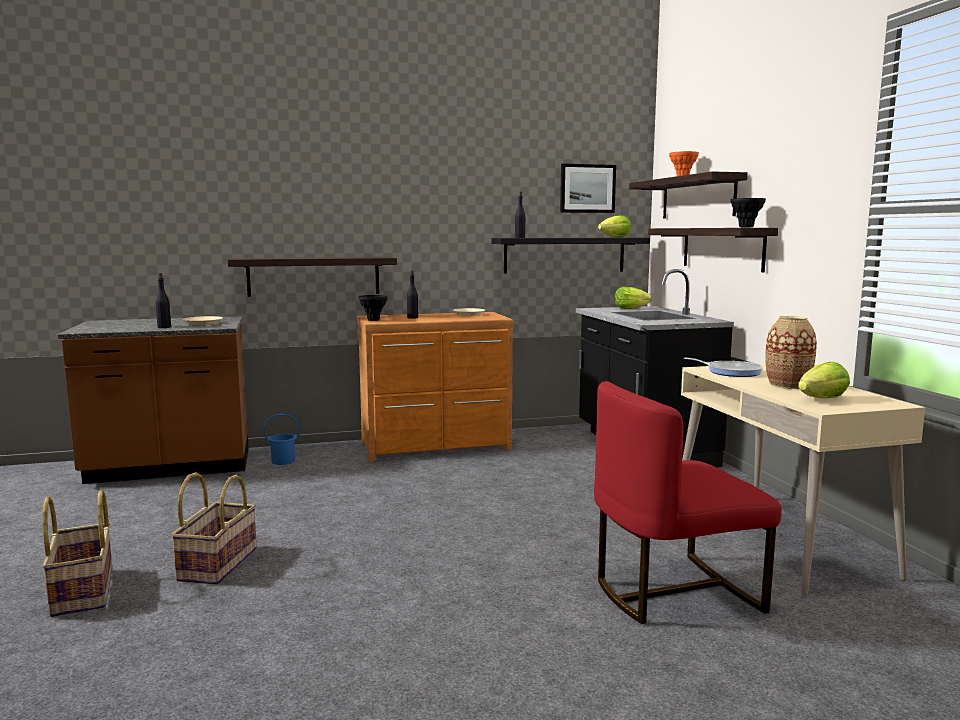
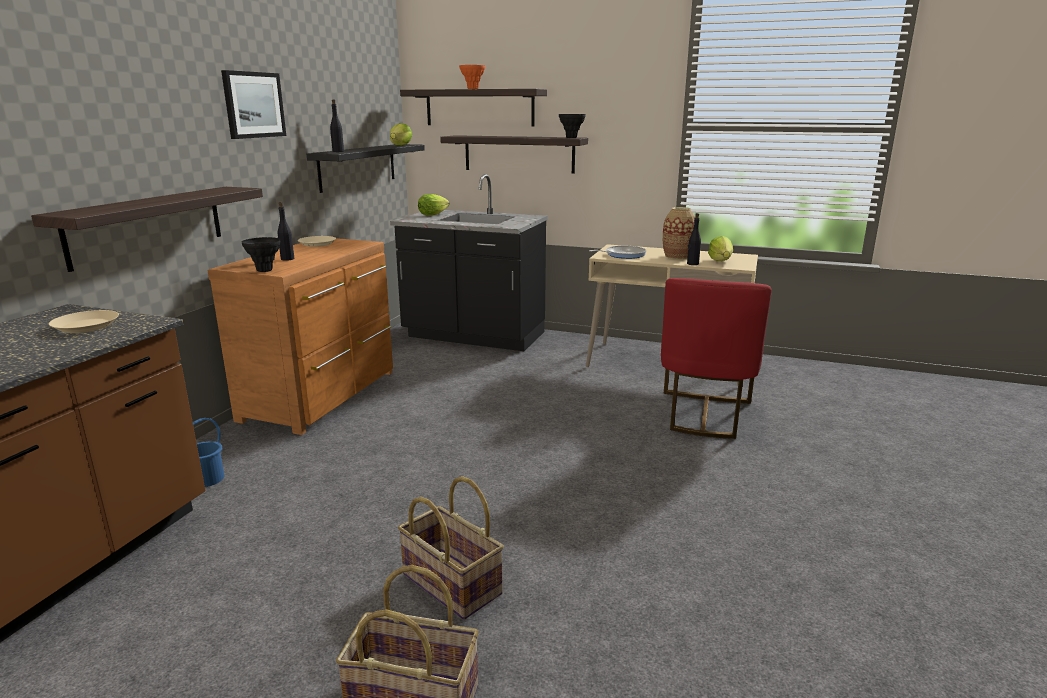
camera: 55 degrees left, 10 degrees up
black bottle [156,273,171,328] -> black bottle moved to [687,213,701,265]
picture [560,164,616,213] -> picture moved to [221,70,286,139]

